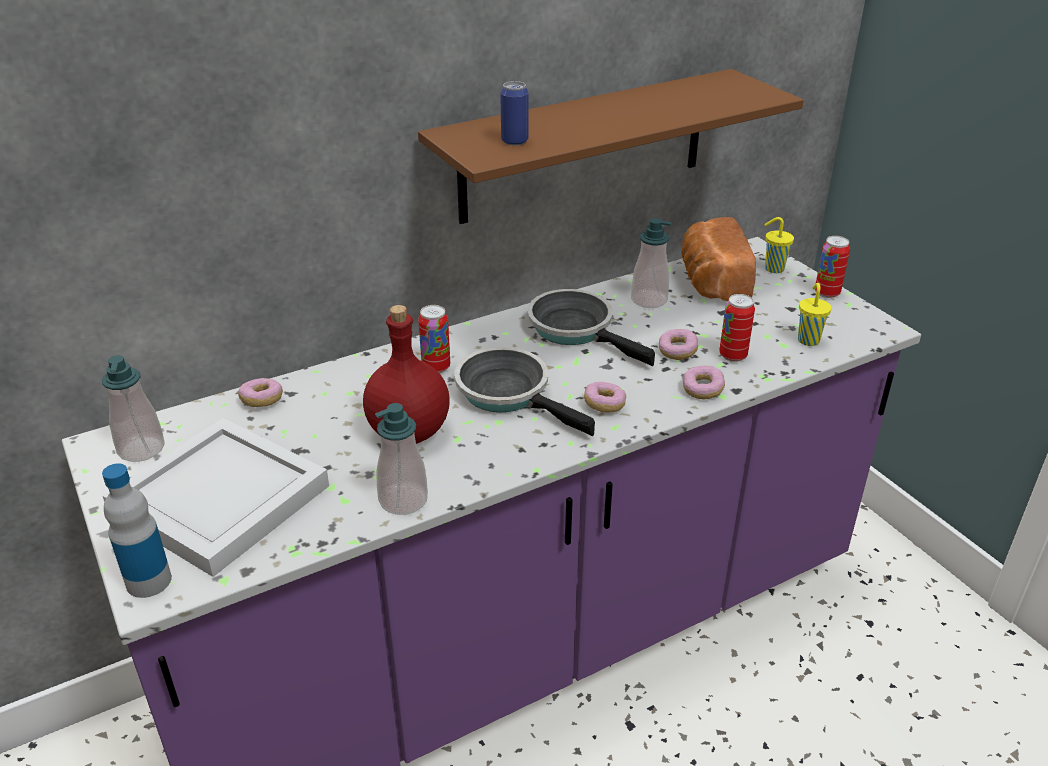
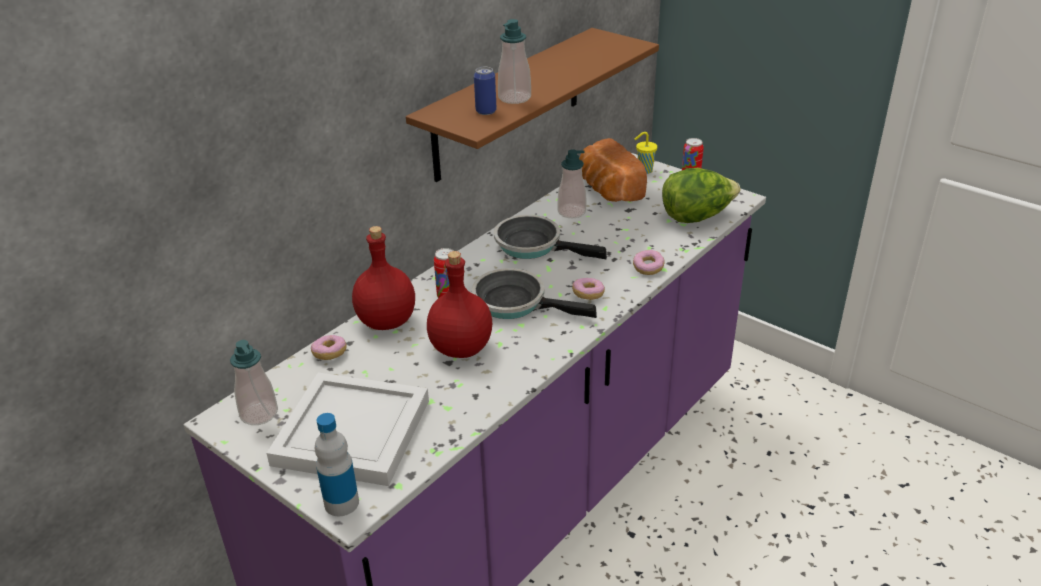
camera: 20 degrees left, 0 degrees up
soap dispenser [375,403,428,515] -> soap dispenser moved to [498,19,531,104]
donut [659,329,698,360] -> none
can [719,294,755,362] -> none
yellow cup [798,283,832,346] -> lettuce [662,168,740,223]
none -> red bottle [352,226,415,330]

